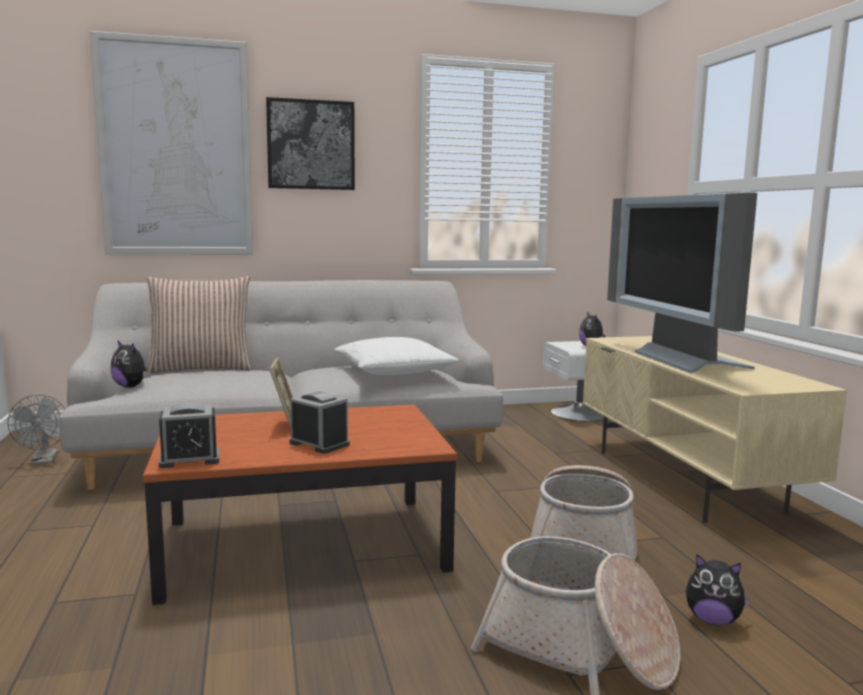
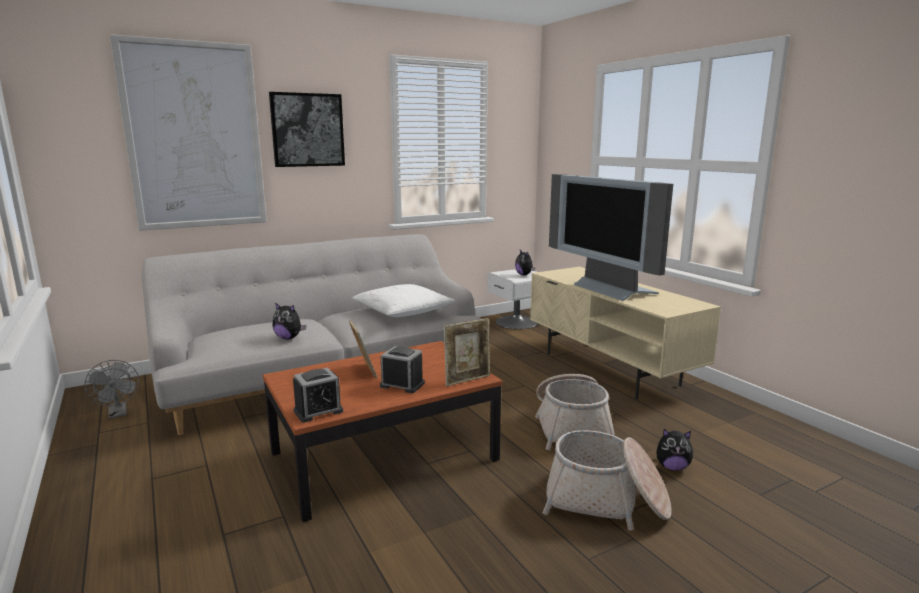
camera: 15 degrees left, 5 degrees up
plush toy [111,341,151,388] -> plush toy moved to [273,303,306,339]
pillow [146,276,251,373] -> none
none -> picture frame [444,318,490,386]

